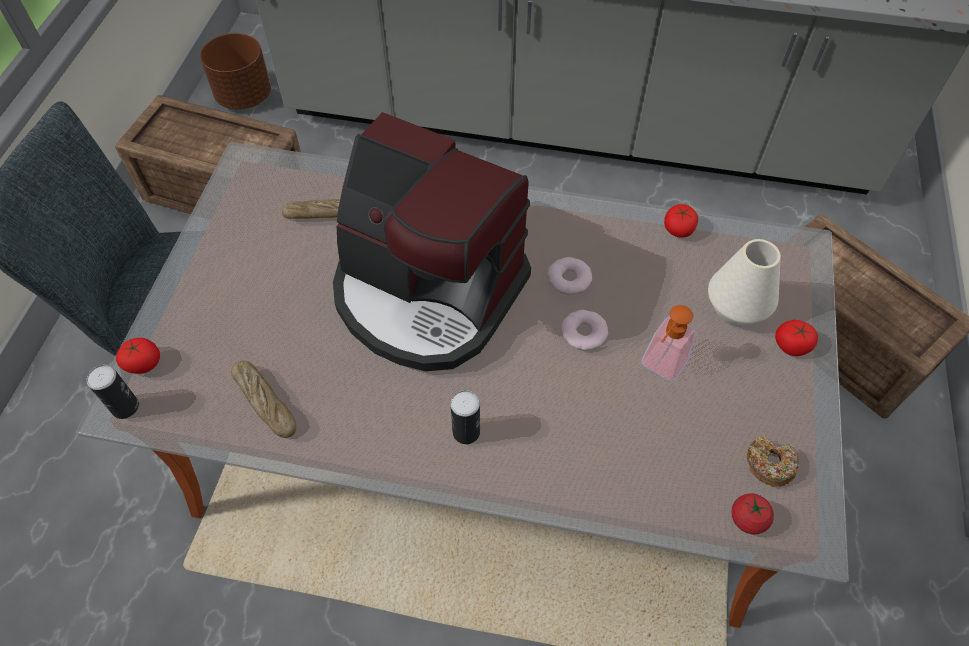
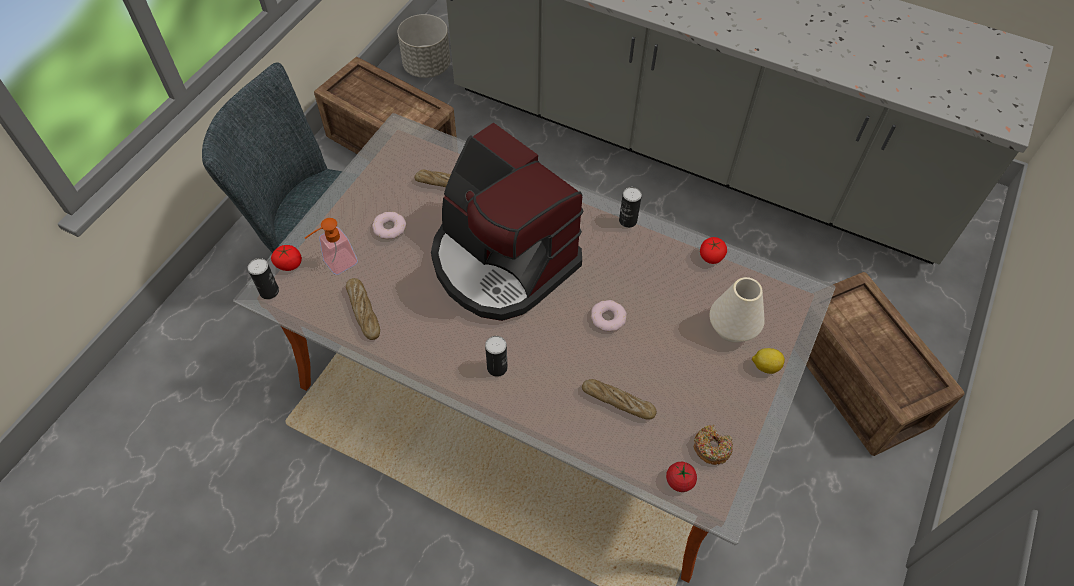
camera: 15 degrees right, 0 degrees up
brown planter [200,33,271,109] -> grey planter [398,14,450,78]
donut [547,257,592,295] -> donut moved to [372,212,406,239]
soap dispenser [641,305,695,381] -> soap dispenser moved to [305,218,358,275]
tomato [775,320,818,356] -> lemon [752,348,785,374]
none -> bread [582,379,657,419]
none -> can [619,187,642,228]

